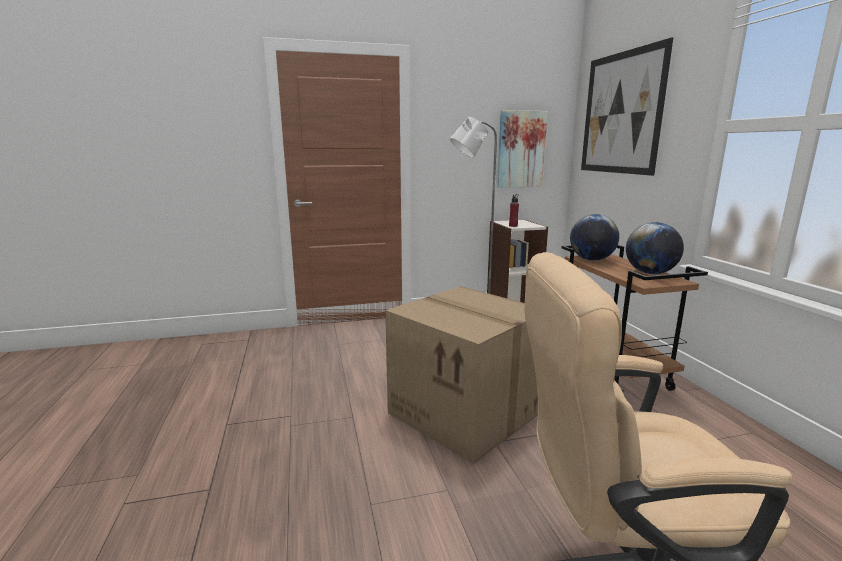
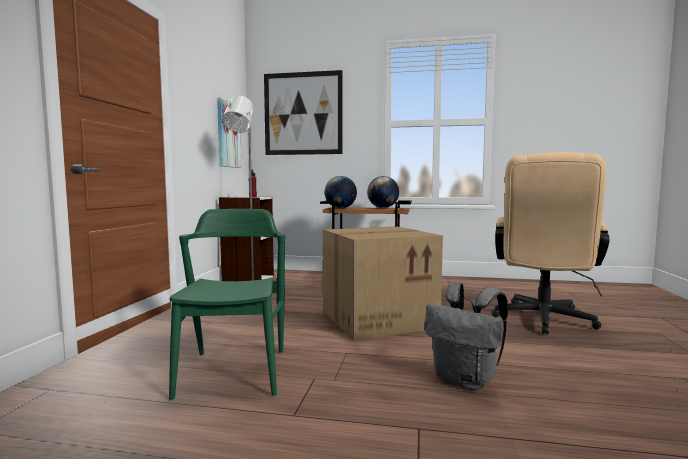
camera: 65 degrees left, 10 degrees down
none -> green chair [169,209,286,400]
none -> grey backpack [424,283,508,390]

